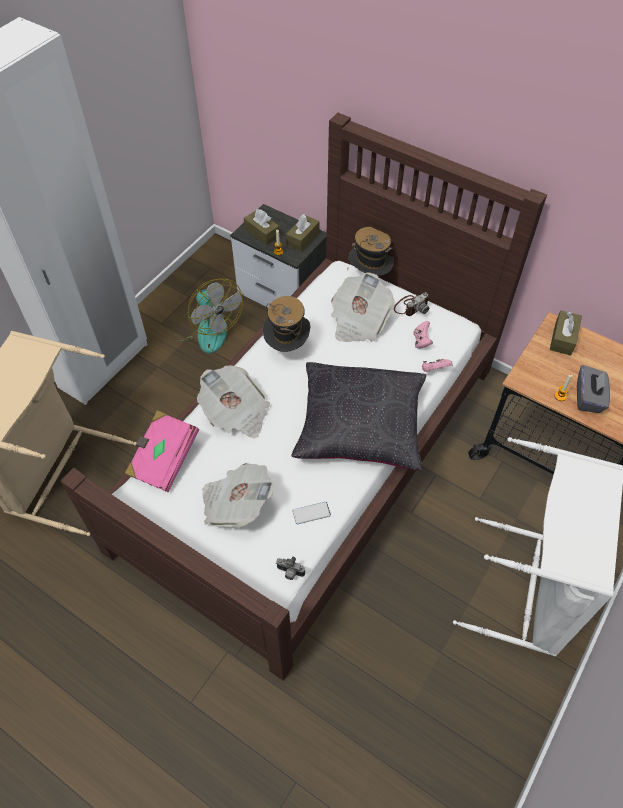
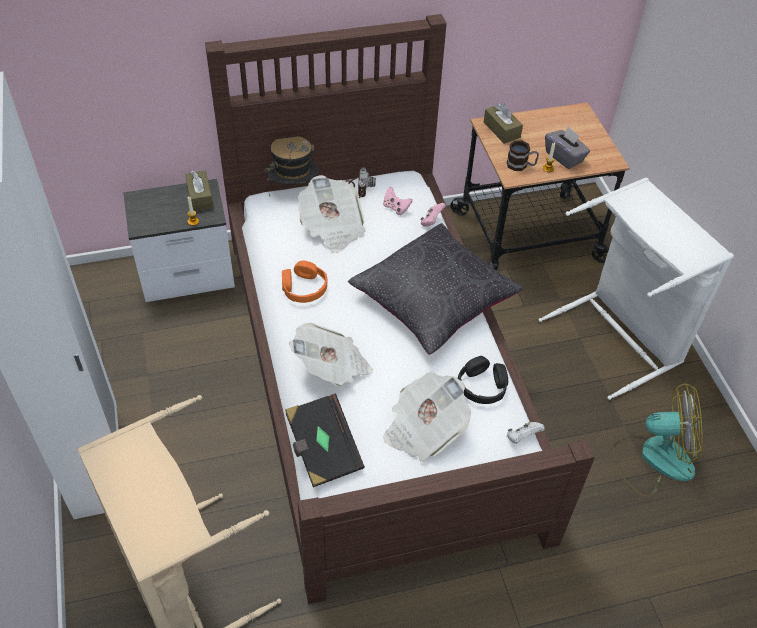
camera: 50 degrees left, 5 degrees down
pink book [125,410,199,492] -> black book [285,394,365,487]
fan [171,279,243,354] -> fan moved to [613,383,702,497]
brown tissue box [244,209,280,245] -> none
hat [263,296,310,352] -> orange headphones [282,261,327,303]
camera [276,557,305,580] -> white game controller [507,422,545,444]
phone [292,502,331,524] -> black headphones [458,356,508,404]
none -> mug [507,140,539,171]

